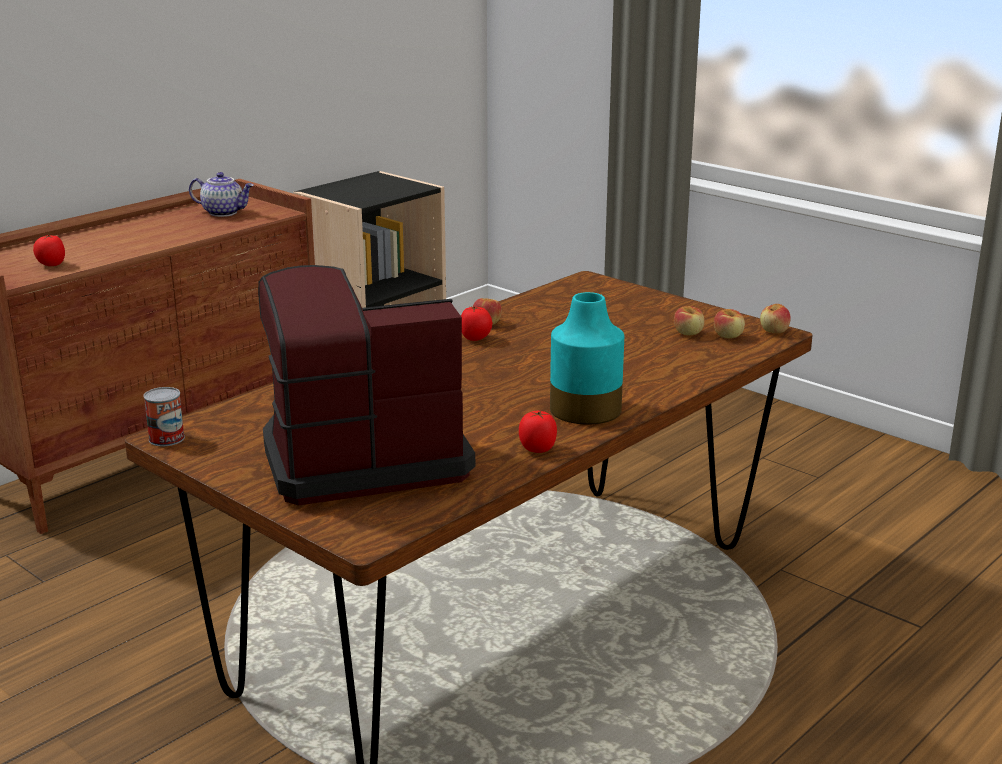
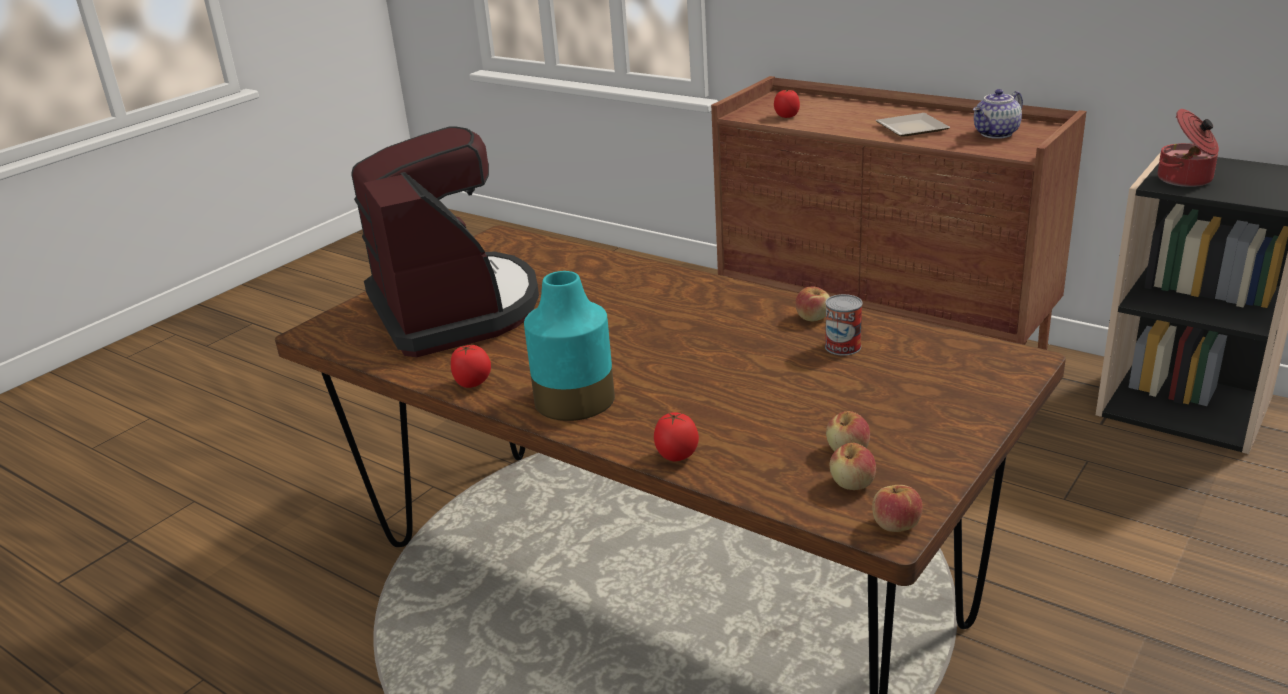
camera: 85 degrees right, 5 degrees up
can [143,387,185,446] -> can moved to [825,294,863,356]
teapot [189,172,254,217] -> teapot turned 45 degrees clockwise [973,89,1023,139]
tomato [461,306,492,341] -> tomato moved to [654,412,699,461]
none -> plate [876,113,950,137]
none -> cooking pot [1158,109,1219,187]

